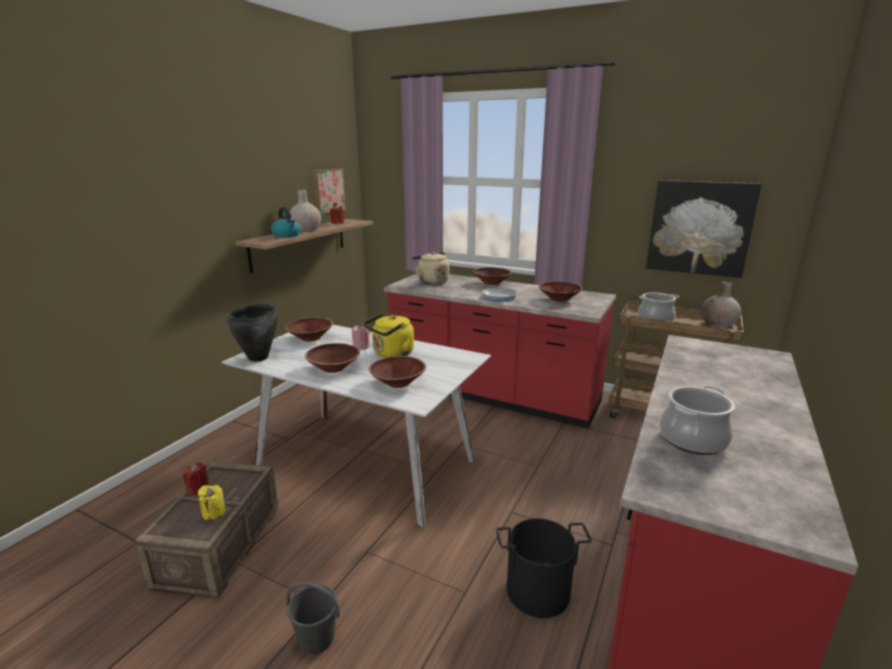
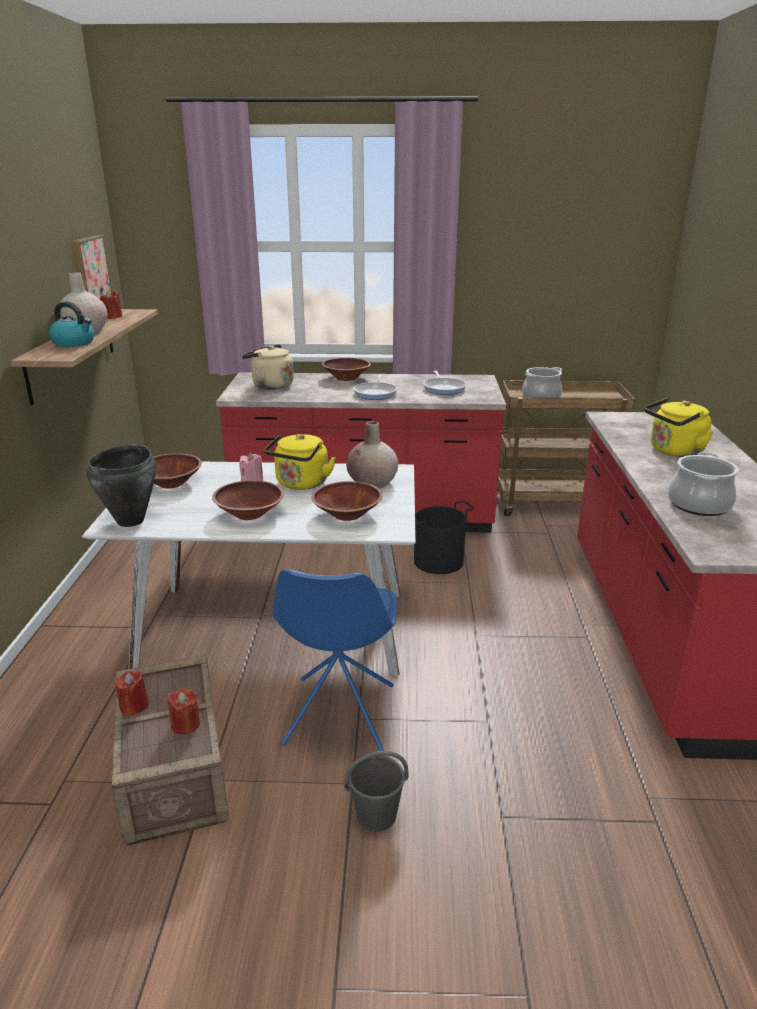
camera: 25 degrees left, 5 degrees up
yellow candle [198,485,226,521] -> red candle [168,688,200,735]
black bucket [496,518,592,618] -> black bucket moved to [414,500,475,574]
brown bowl [539,281,583,302] -> frying pan [423,371,466,395]
picture [646,180,761,278] -> none
beige vase [701,281,741,328] -> beige vase moved to [346,421,398,489]
none -> blue chair [273,569,397,751]
none -> yellow kettle [644,398,714,457]

